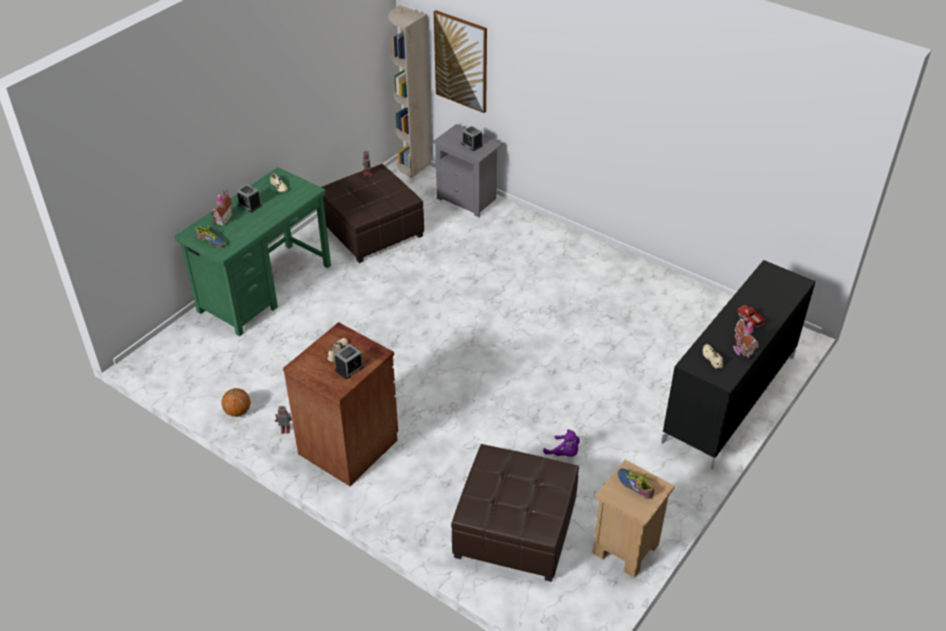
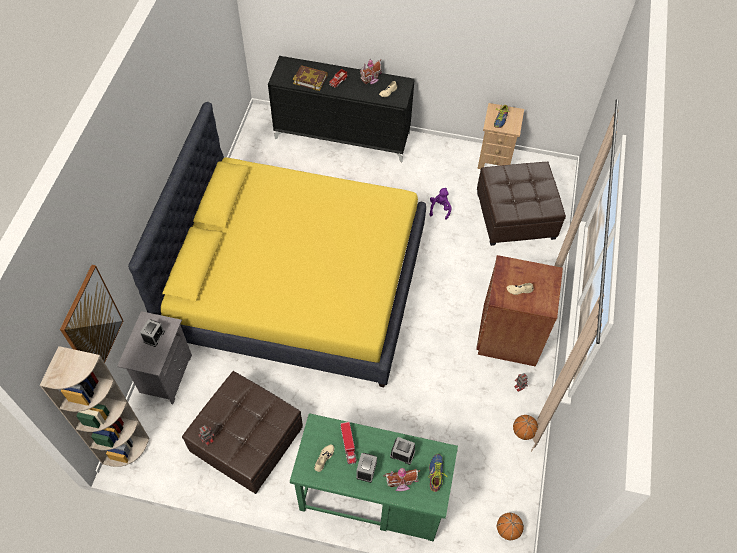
camera: 115 degrees left, 15 degrees up
alarm clock [335,344,364,379] -> alarm clock moved to [390,437,415,465]
none -> yellow bed [128,102,426,387]
none -> book [293,65,328,91]
none -> toy truck [340,422,357,464]
none -> basketball [497,513,524,541]

